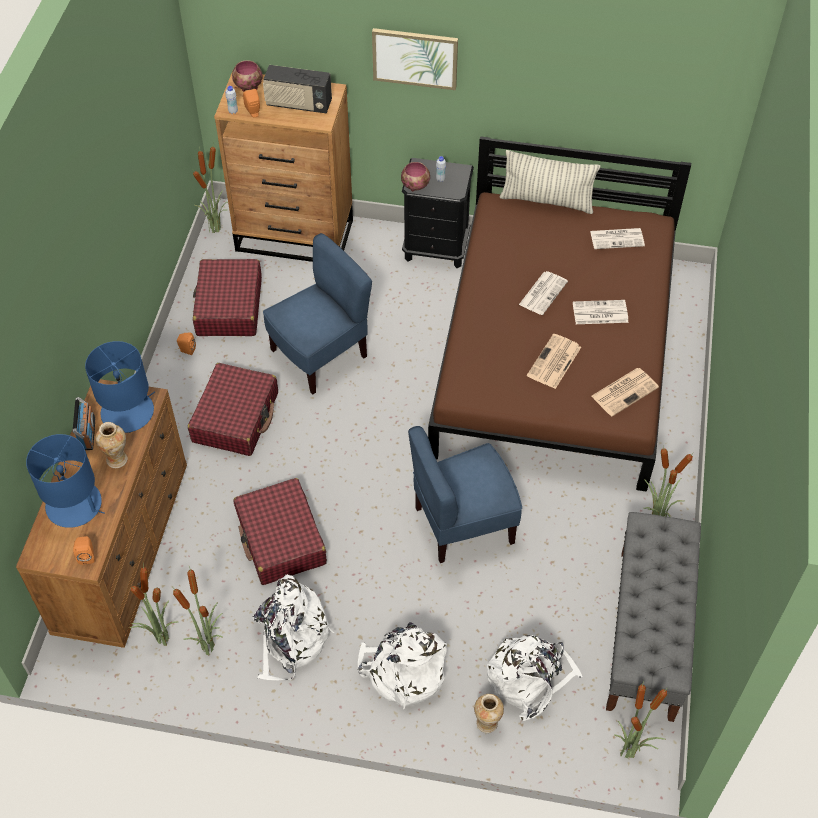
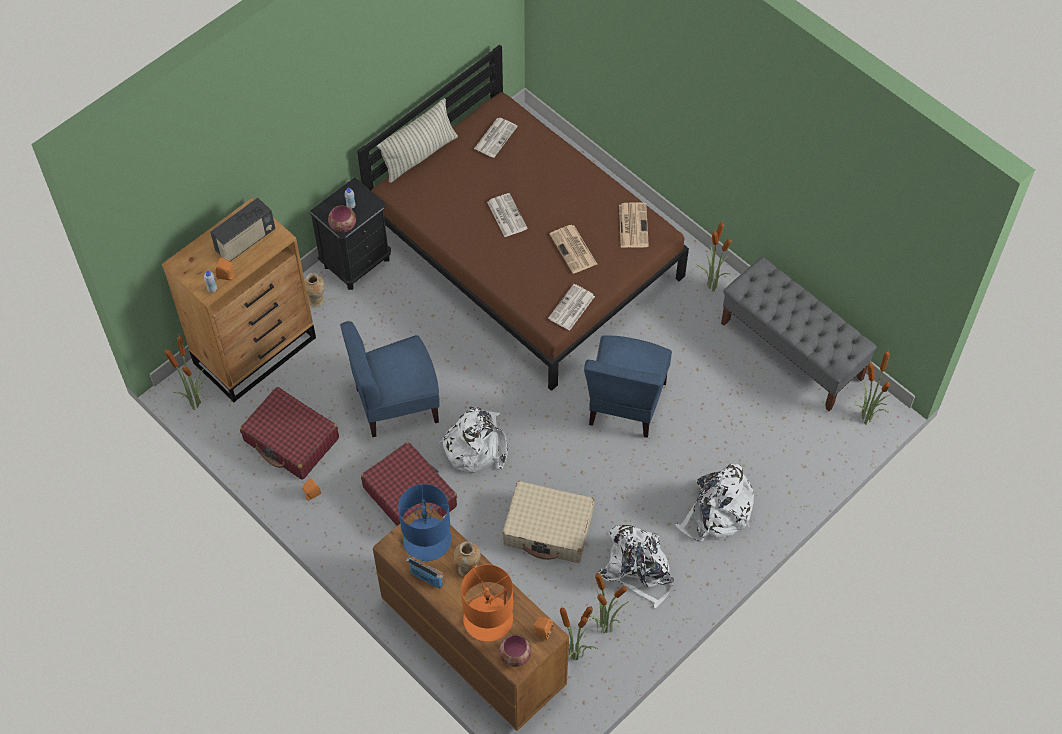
camera: 55 degrees left, 5 degrees up
blue table lamp [26,434,105,528] -> orange table lamp [461,565,514,642]
bowl [232,60,263,92] -> bowl moved to [499,634,531,667]
red suitcase [234,478,327,585] -> beige suitcase [502,481,594,563]
blue chair [263,233,372,394] -> blue chair turned 105 degrees counterclockwise [340,321,440,437]
picture [372,28,458,90] -> none
vase [474,694,504,733] -> vase moved to [304,273,325,308]
white backpack [487,635,583,721] -> white backpack moved to [439,407,508,473]
newspaper [573,300,628,324] -> newspaper moved to [548,284,595,331]

